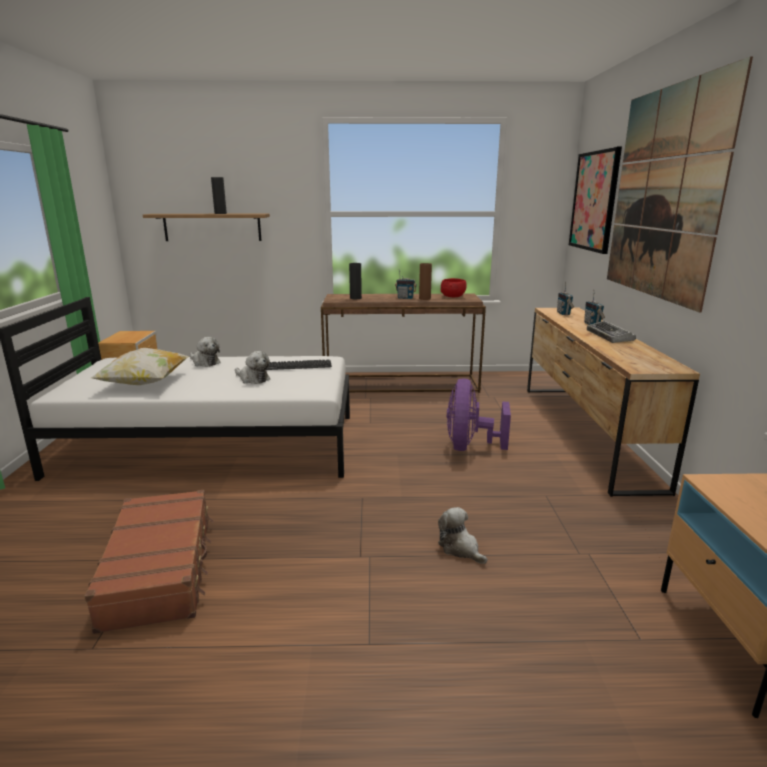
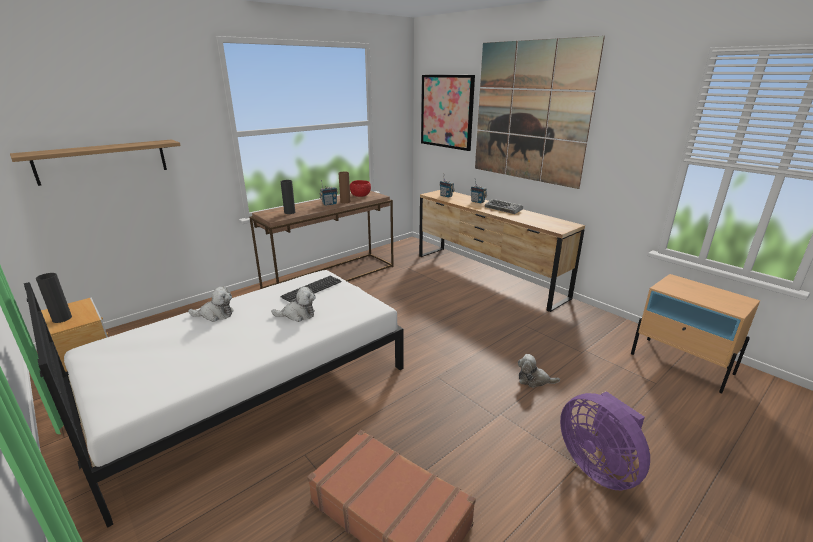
camera: 40 degrees left, 5 degrees up
pillow [91,348,189,385] -> none
black vase [211,177,227,214] -> black vase moved to [36,273,72,323]
purple fan [447,378,511,451] -> purple fan moved to [560,391,650,490]

